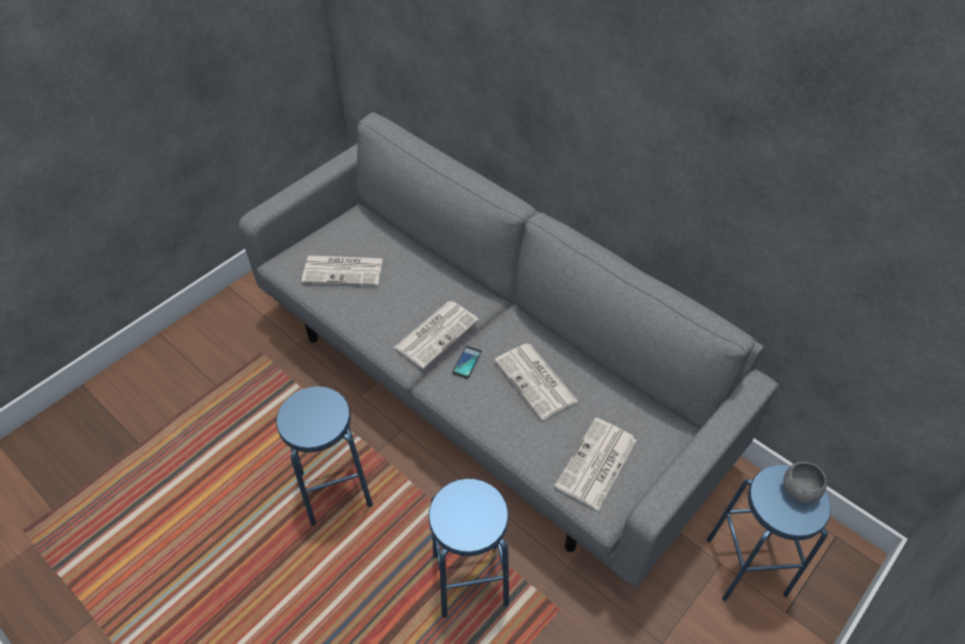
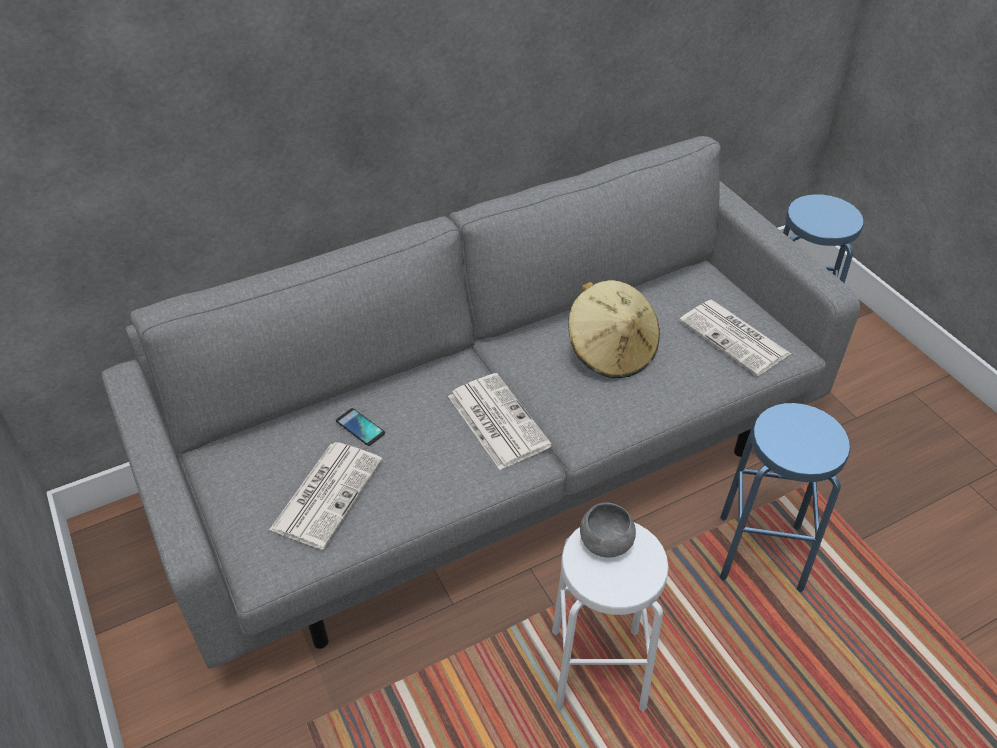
camera: 70 degrees left, 5 degrees down
blue stool [276,386,373,526] -> white stool [552,523,669,712]
phone [452,346,482,379] -> phone moved to [336,408,385,446]
newspaper [494,344,578,420] -> beige hat [568,280,660,378]
grey bowl [783,462,827,503] -> grey bowl moved to [580,502,636,558]

